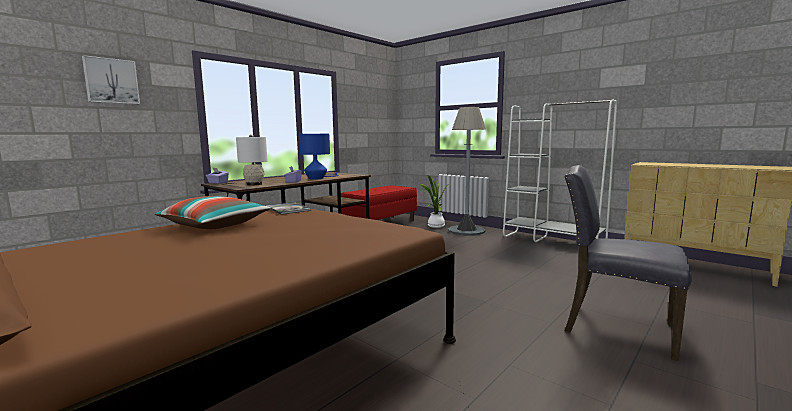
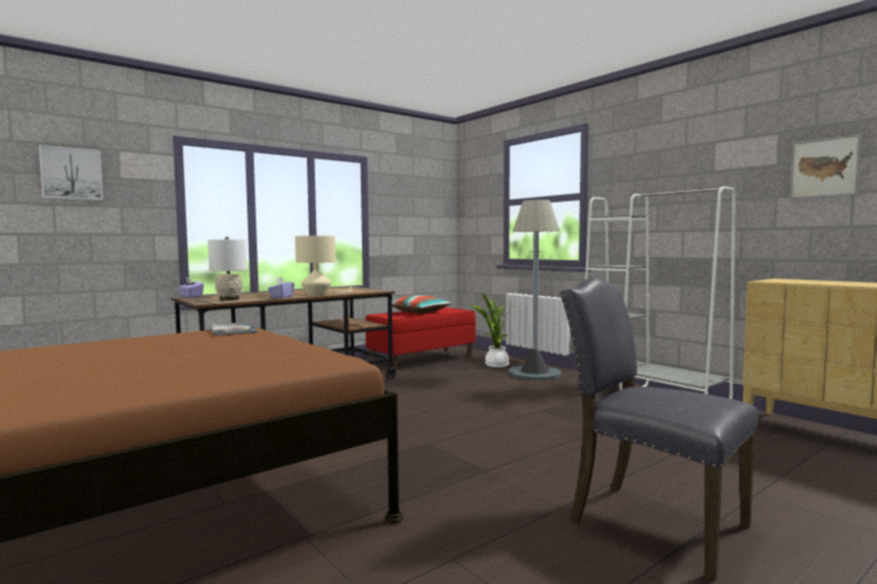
camera: 10 degrees right, 5 degrees down
pillow [155,196,271,229] -> pillow moved to [392,295,452,314]
blue table lamp [299,134,339,180] -> beige table lamp [295,236,353,295]
none -> picture [790,134,861,199]

